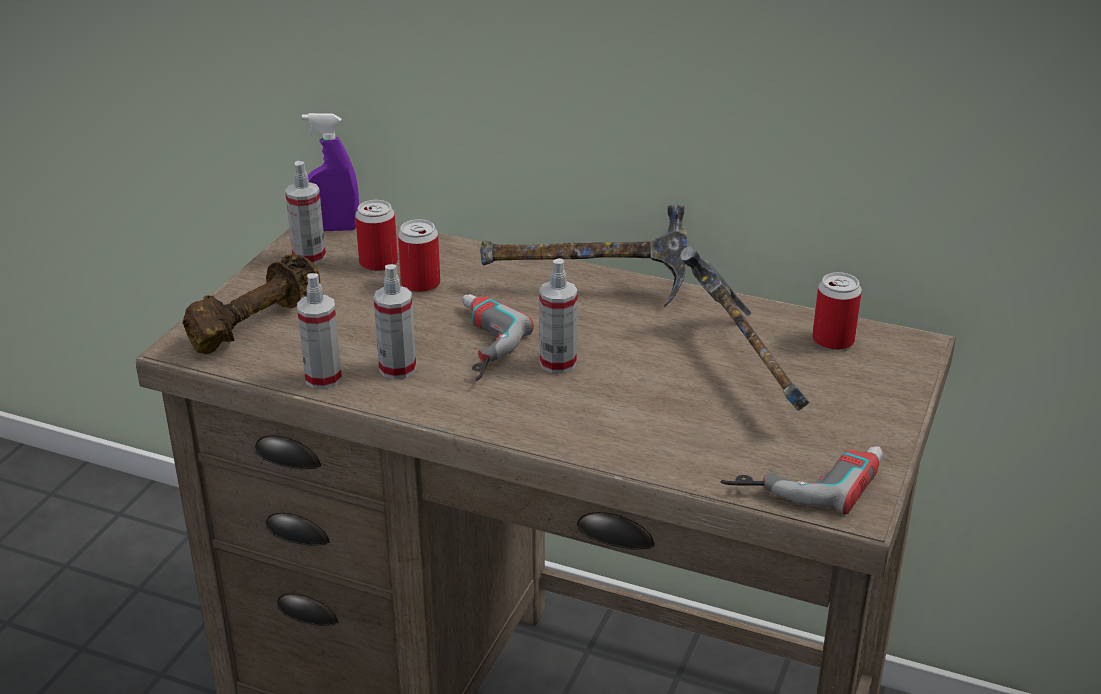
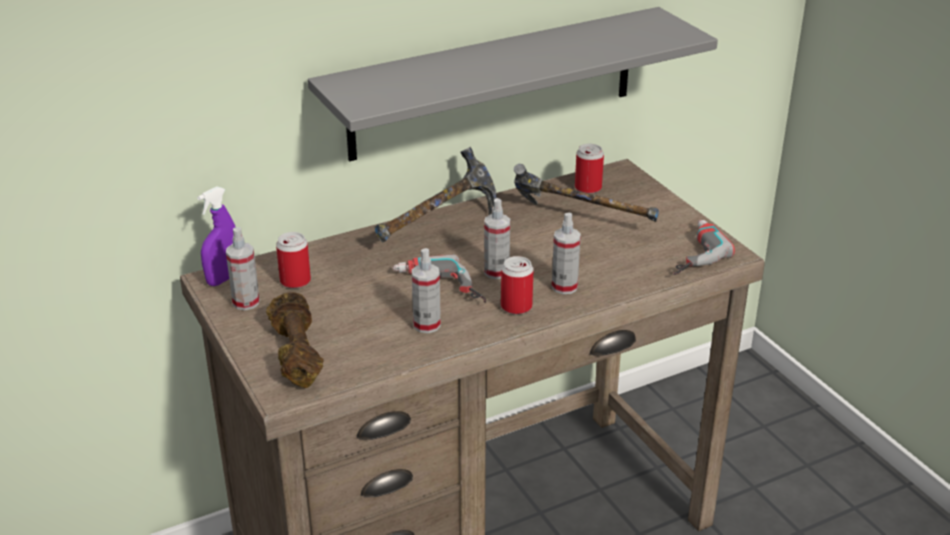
camera: 50 degrees left, 0 degrees up
spray bottle [297,273,342,389] -> spray bottle moved to [552,213,581,294]
can [398,219,440,293] -> can moved to [501,256,534,314]
none -> grey shelf [308,7,718,161]

